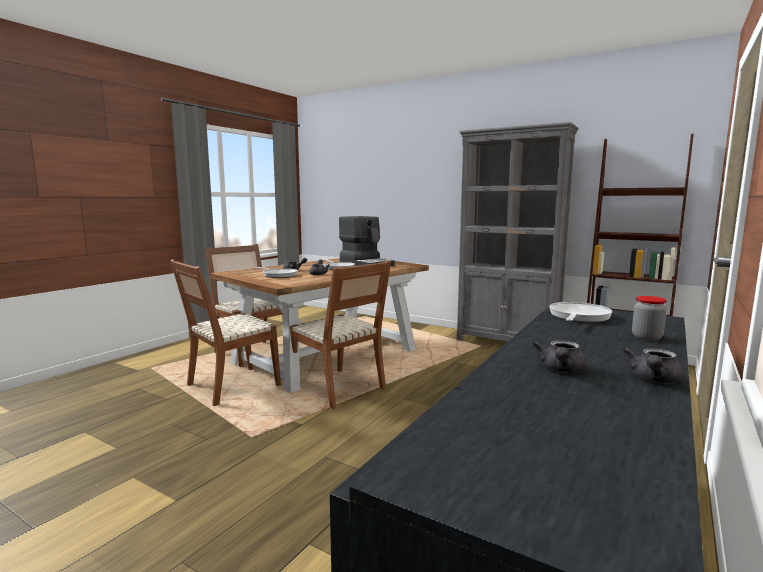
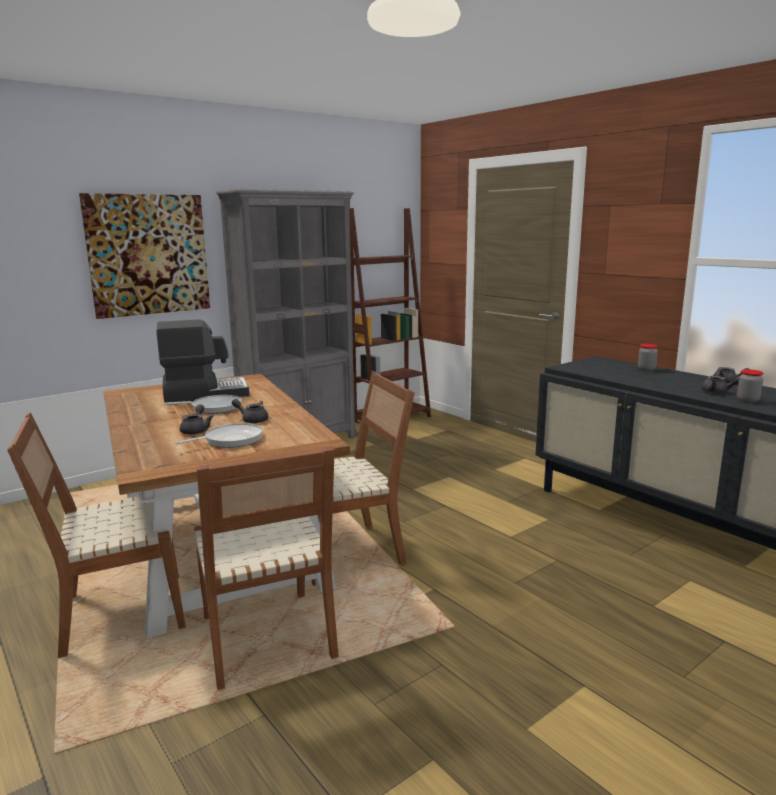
camera: 70 degrees left, 5 degrees up
frying pan [549,302,612,323] -> none
none -> picture [79,193,210,319]
none -> jar [737,369,763,403]

